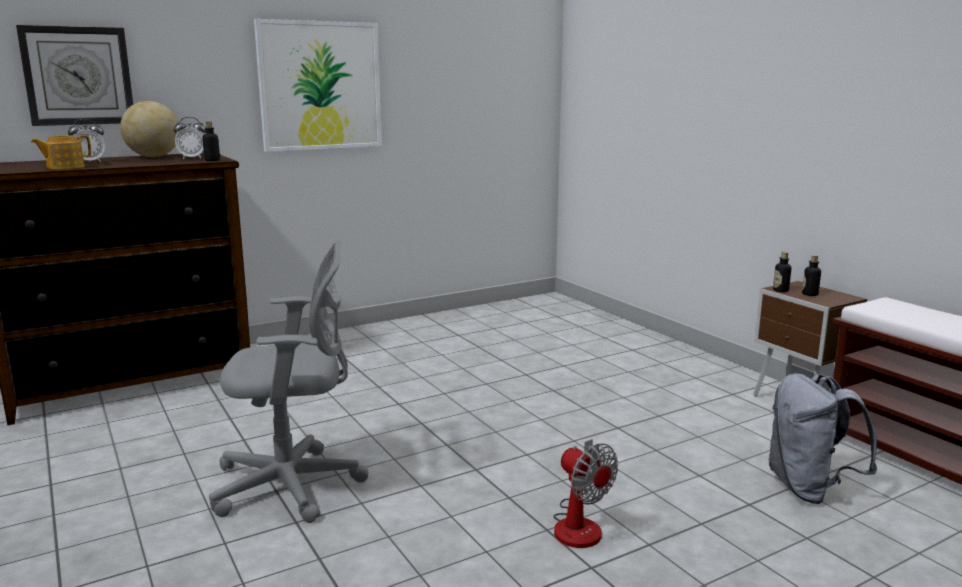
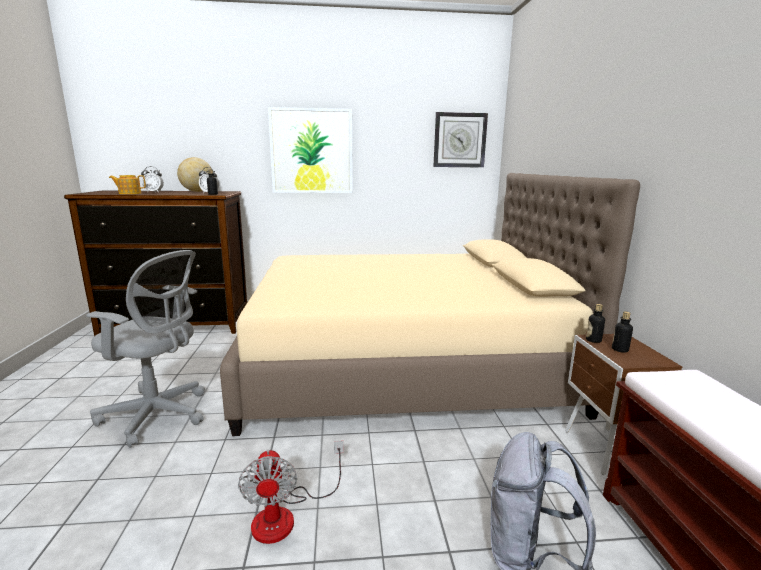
camera: 25 degrees right, 0 degrees up
wall clock [16,25,133,126] -> wall clock moved to [433,112,488,168]
none -> beige bed [220,173,640,436]

